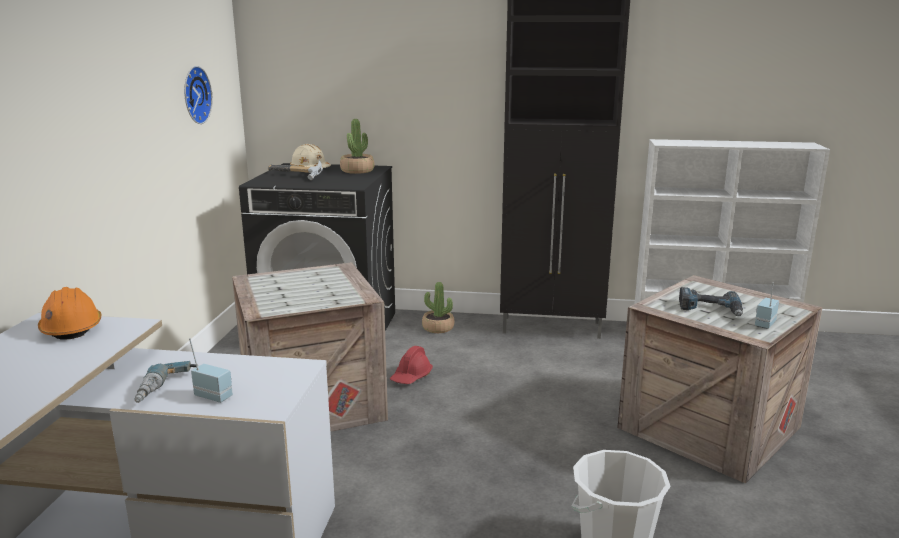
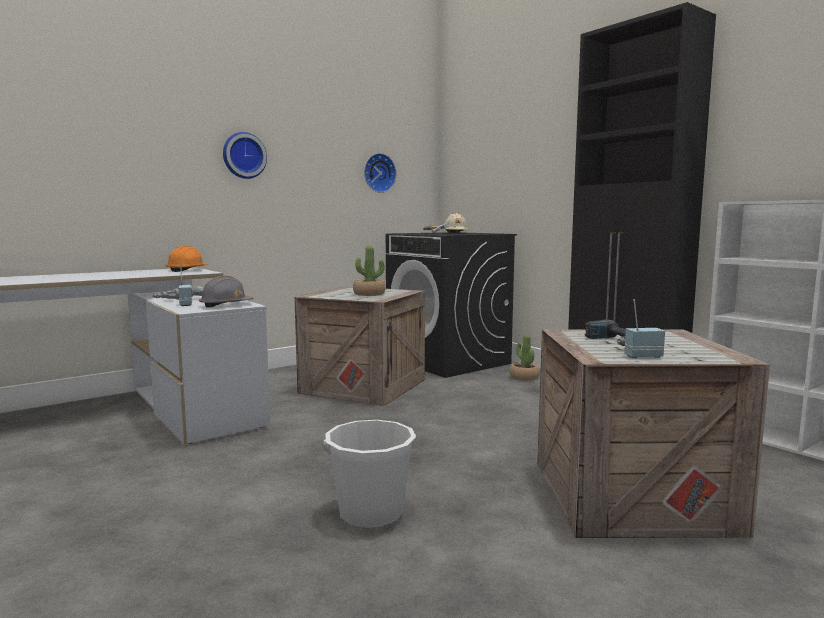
camera: 45 degrees right, 10 degrees down
potted plant [340,119,375,174] -> potted plant moved to [353,246,386,296]
red hard hat [390,346,433,384] -> none
none -> grey hard hat [199,275,254,308]
none -> wall clock [223,132,267,179]

